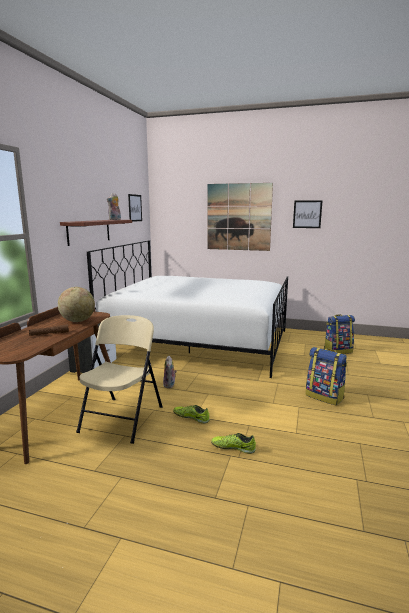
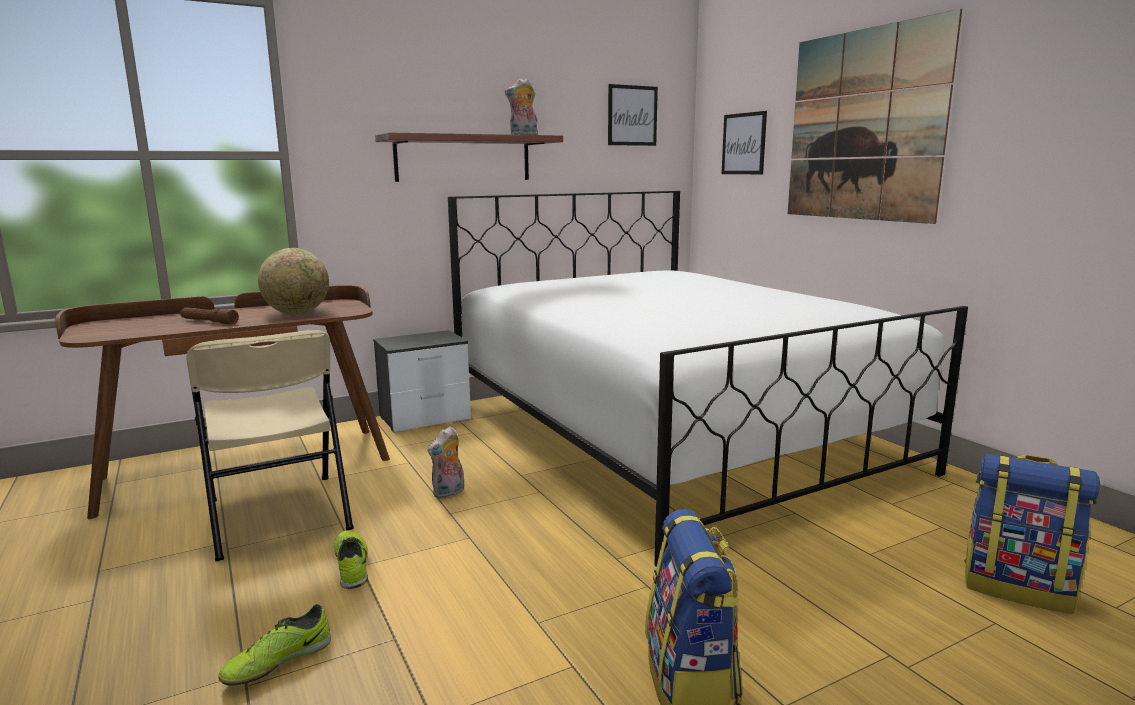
camera: 45 degrees right, 0 degrees up
beige chair [76,315,163,444] -> beige chair turned 90 degrees clockwise [186,330,354,562]
shoe [211,433,256,454] -> shoe turned 105 degrees counterclockwise [218,604,331,685]
picture [293,200,323,228] -> picture moved to [721,111,767,174]

